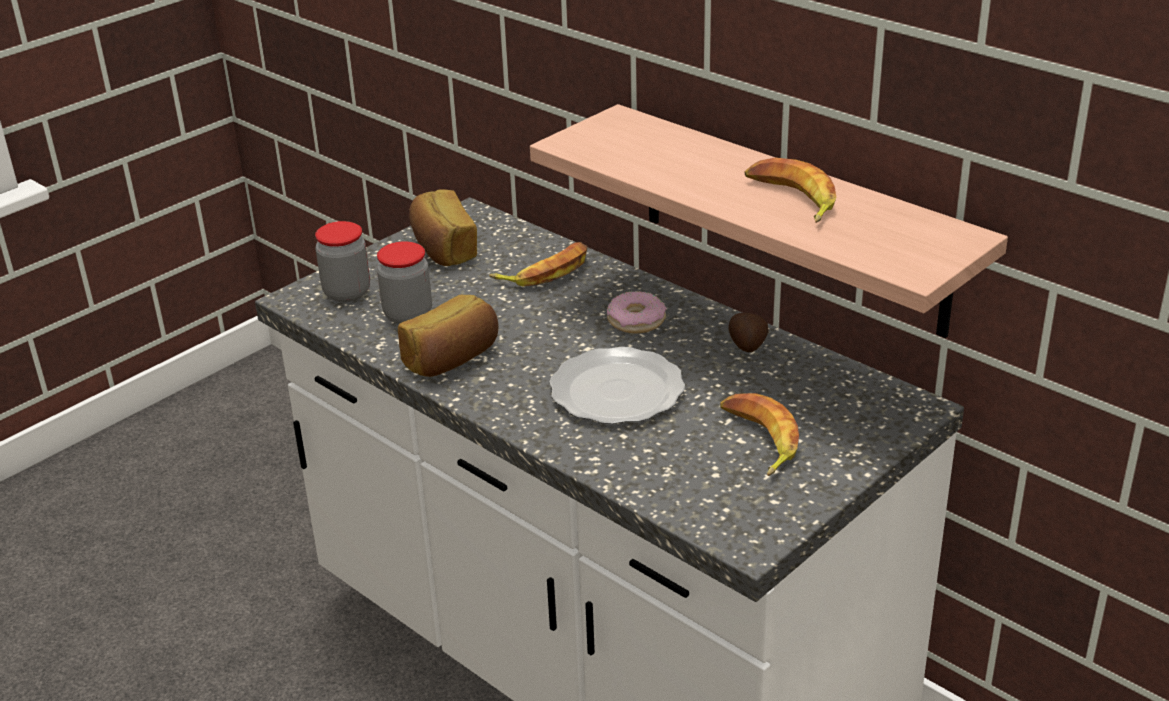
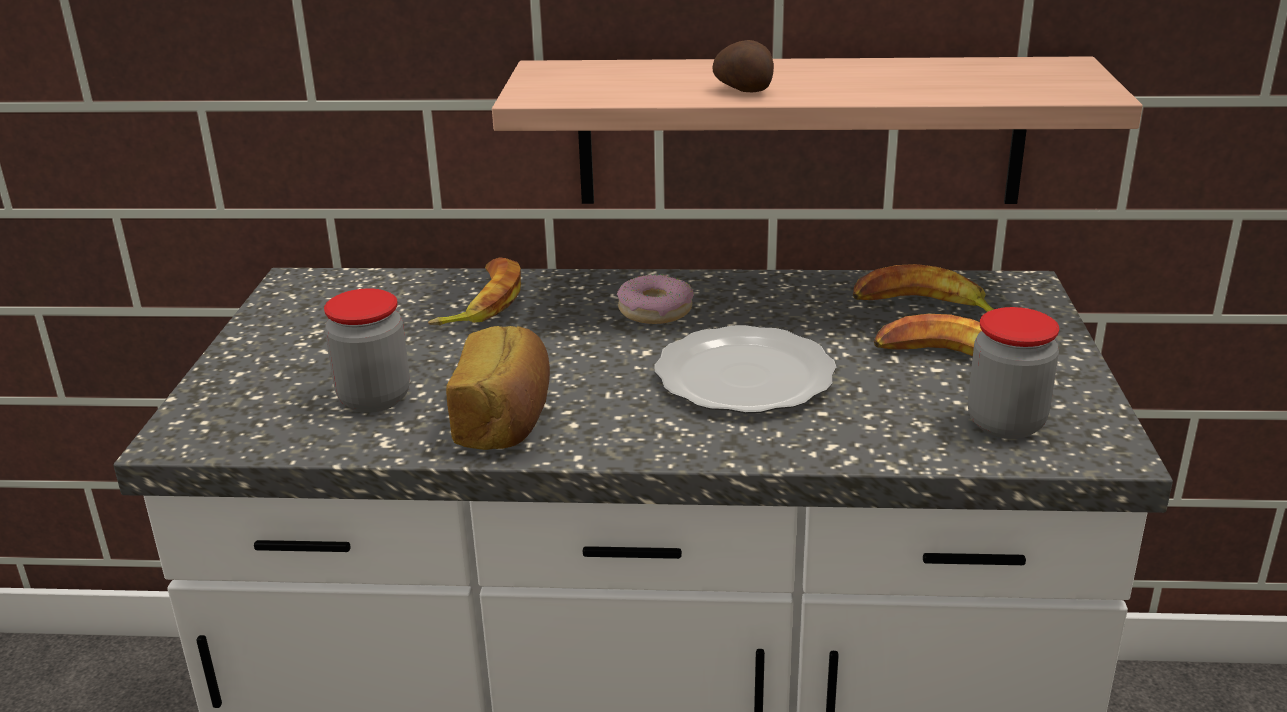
camera: 40 degrees left, 5 degrees down
jar [315,221,370,302] -> jar moved to [968,307,1059,439]
bread [409,189,477,266] -> none
potato [728,313,769,352] -> potato moved to [712,40,774,92]
banana [745,158,836,223] -> banana moved to [853,264,994,312]

